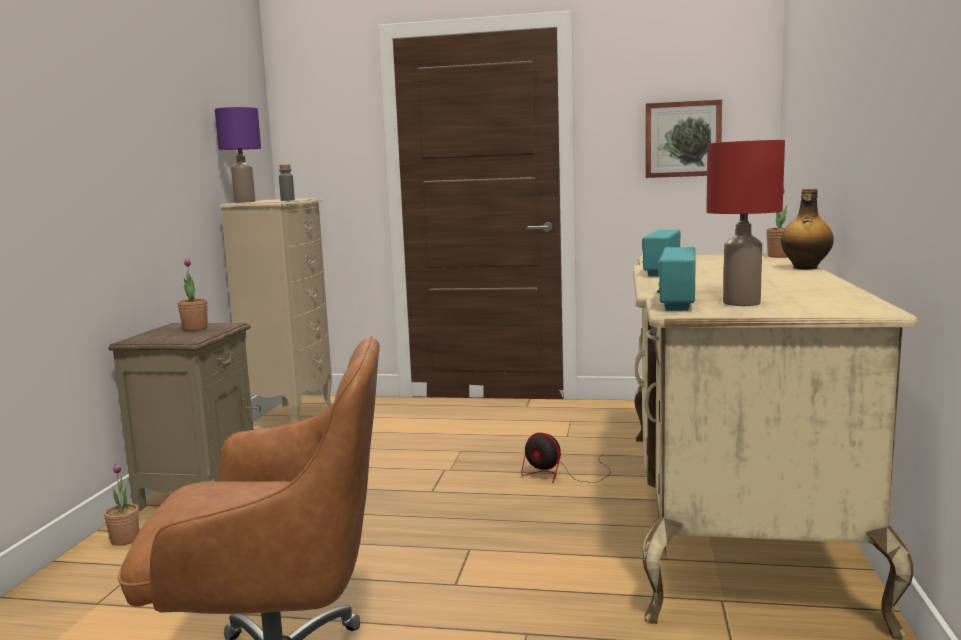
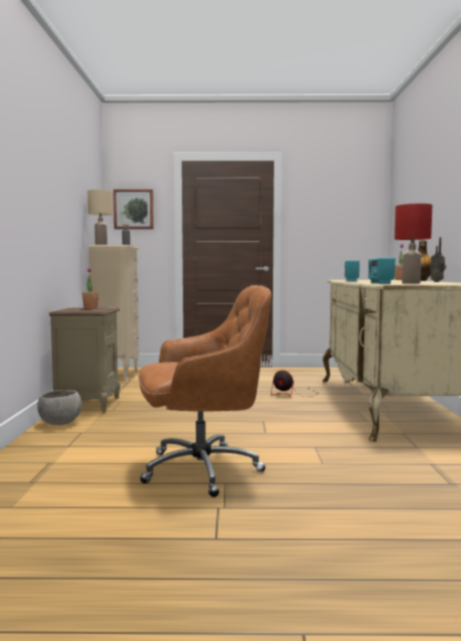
camera: 10 degrees left, 5 degrees down
potted plant [104,464,139,545] -> grey bowl [37,390,82,425]
purple table lamp [215,107,261,203] -> beige table lamp [88,189,113,245]
picture [645,100,722,178] -> picture moved to [113,189,154,229]
none -> radio [430,237,446,282]

